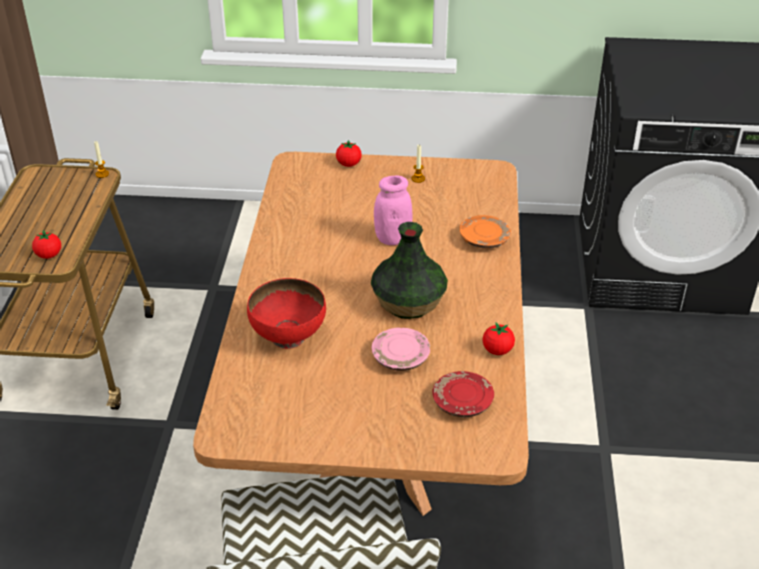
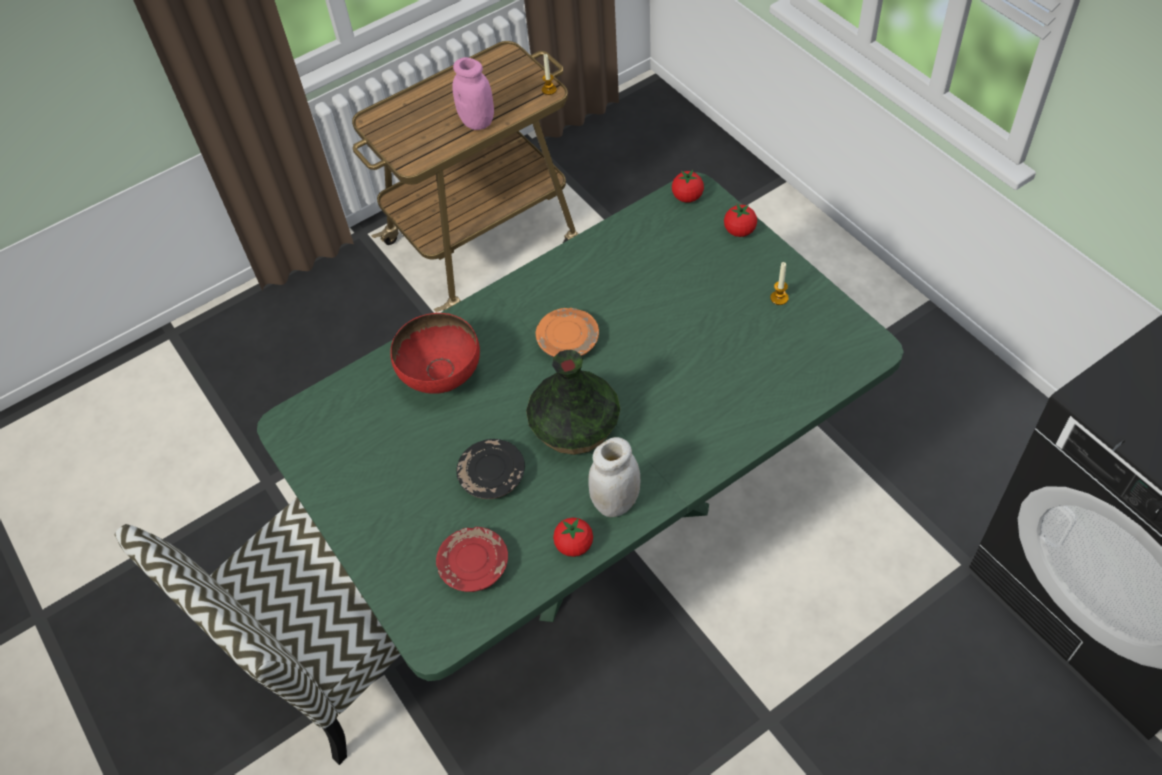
camera: 55 degrees right, 15 degrees up
tomato [32,230,61,259] -> tomato moved to [672,170,704,203]
brown dining table [193,152,529,516] -> green dining table [257,172,904,681]
pink plate [371,328,430,371] -> black plate [456,439,525,499]
pink jar [374,175,413,245] -> pink jar moved to [452,57,494,130]
orange plate [459,215,511,249] -> orange plate moved to [535,308,599,358]
none -> white jar [588,437,640,517]

